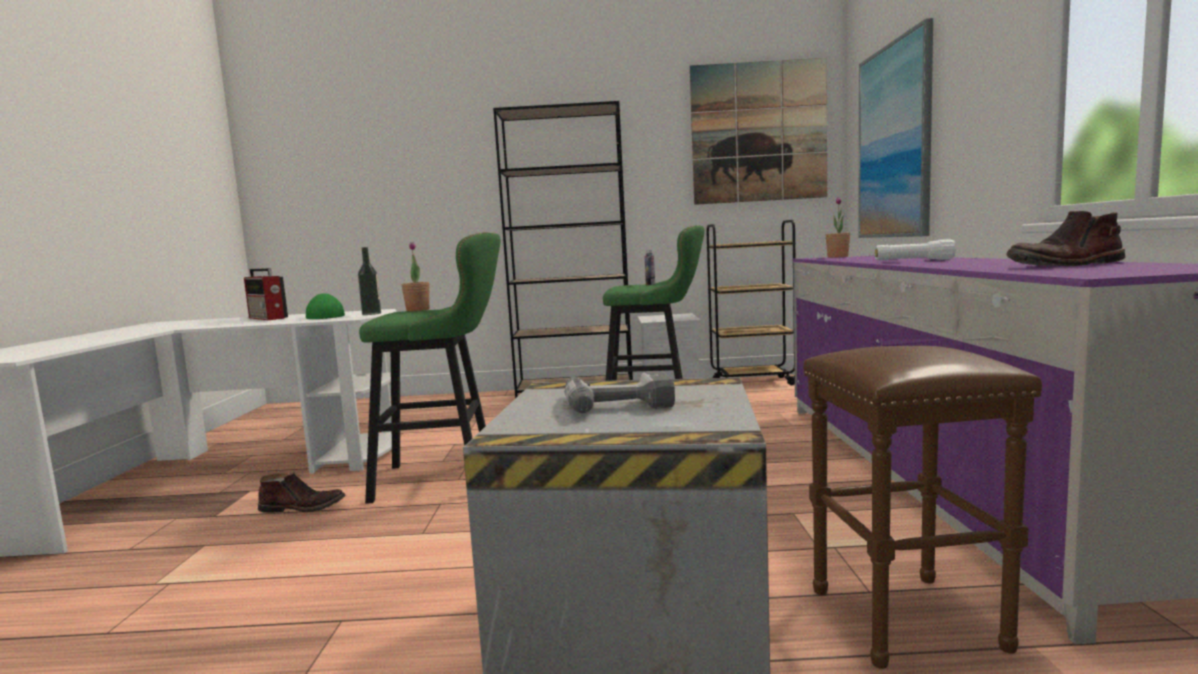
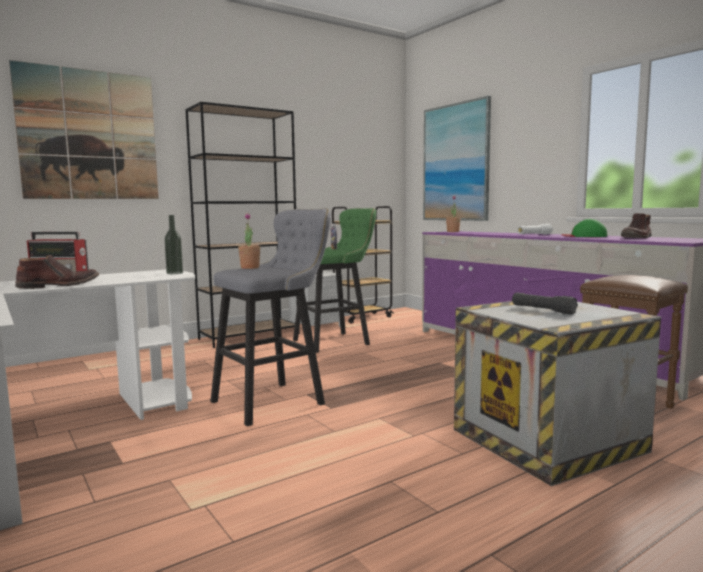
camera: 35 degrees left, 0 degrees up
brown boot [258,472,345,513] -> brown boot moved to [15,255,100,289]
green cap [306,293,345,319] -> green cap moved to [561,219,607,237]
green stool [359,232,501,504] -> grey stool [210,208,331,426]
power drill [565,371,675,413] -> black flashlight [512,292,578,314]
picture [690,58,827,205] -> picture moved to [9,60,159,199]

